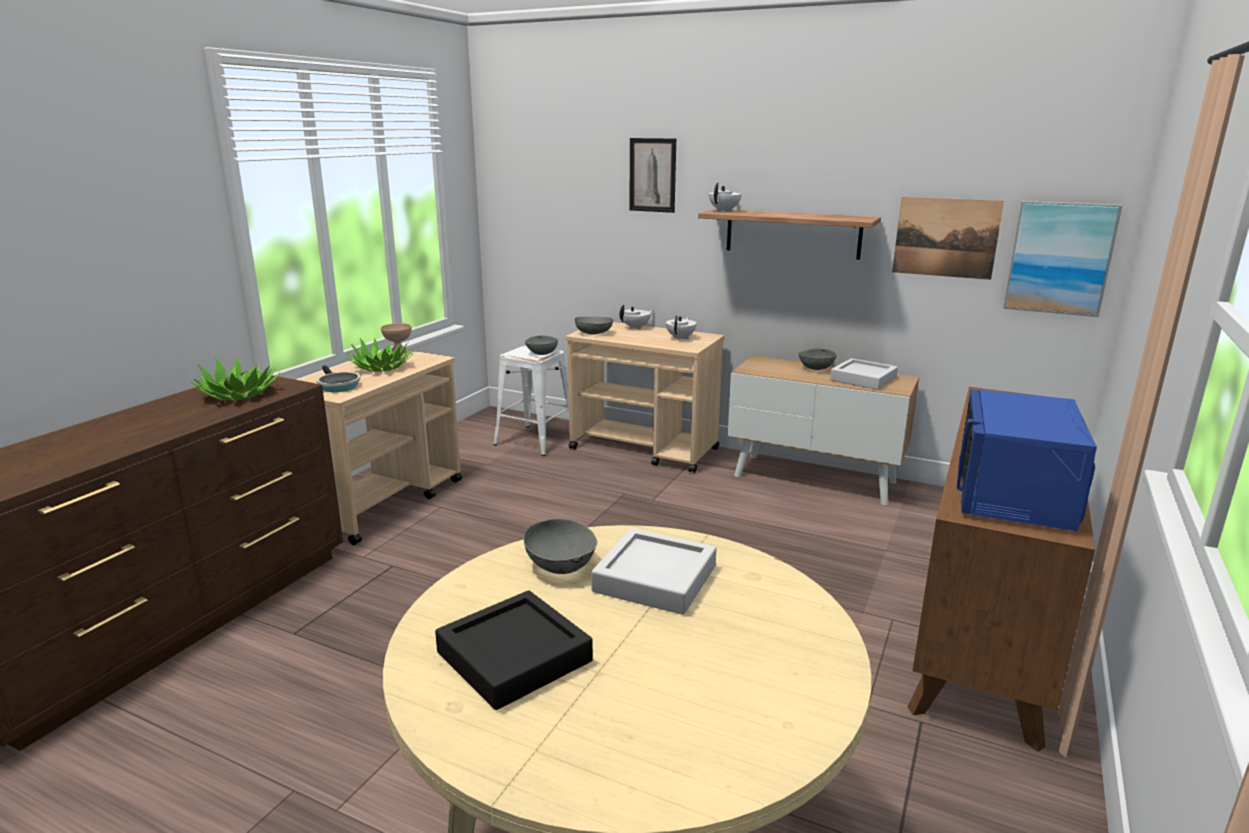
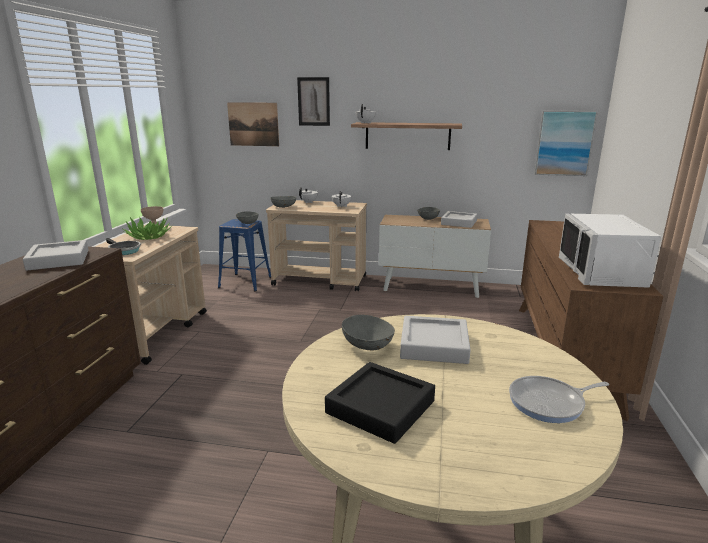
camera: 15 degrees left, 0 degrees up
potted plant [191,357,280,401] -> grey tray [23,240,88,271]
white stool [494,346,569,456] -> blue stool [218,219,271,292]
picture [892,197,1004,280] -> picture moved to [227,102,279,146]
blue microwave [957,389,1097,531] -> white microwave [559,214,661,288]
none -> frying pan [509,376,609,423]

